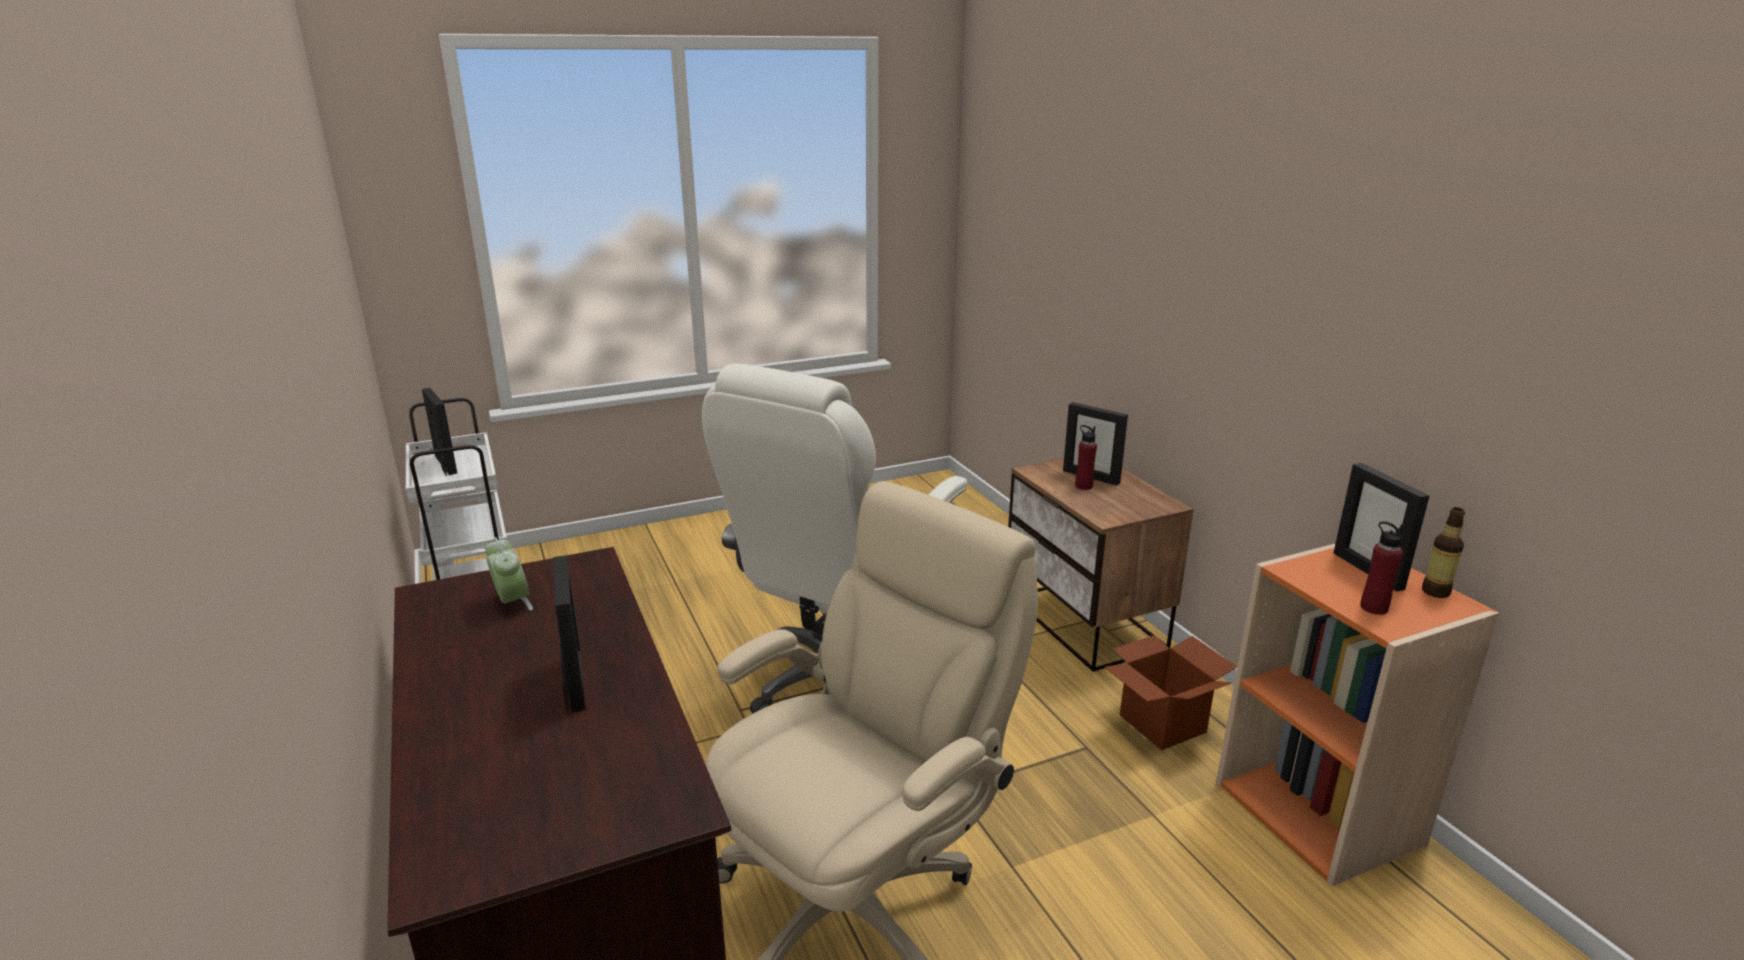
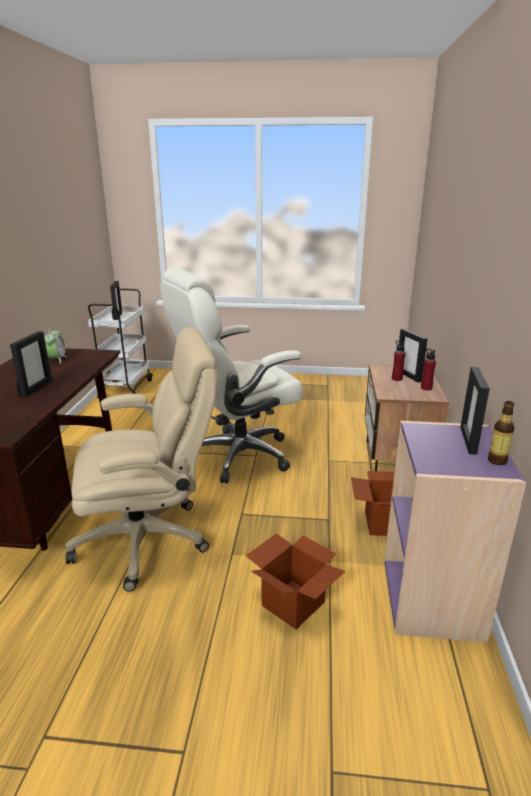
camera: 30 degrees right, 0 degrees up
orange bookcase [1216,543,1499,886] -> purple bookcase [384,421,527,643]
red bottle [1360,521,1404,615] -> red bottle moved to [421,348,436,390]
none -> cardboard box [246,533,345,629]

